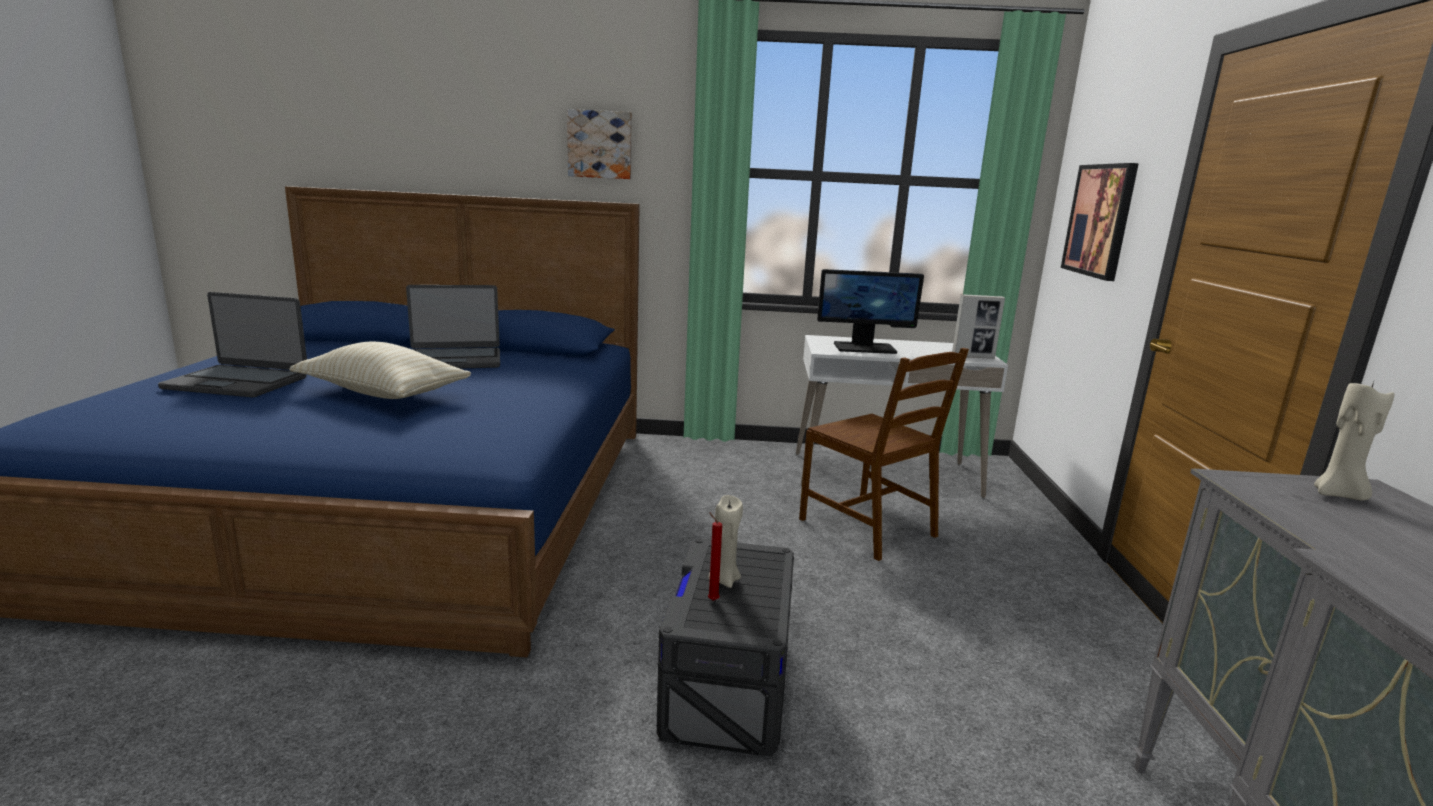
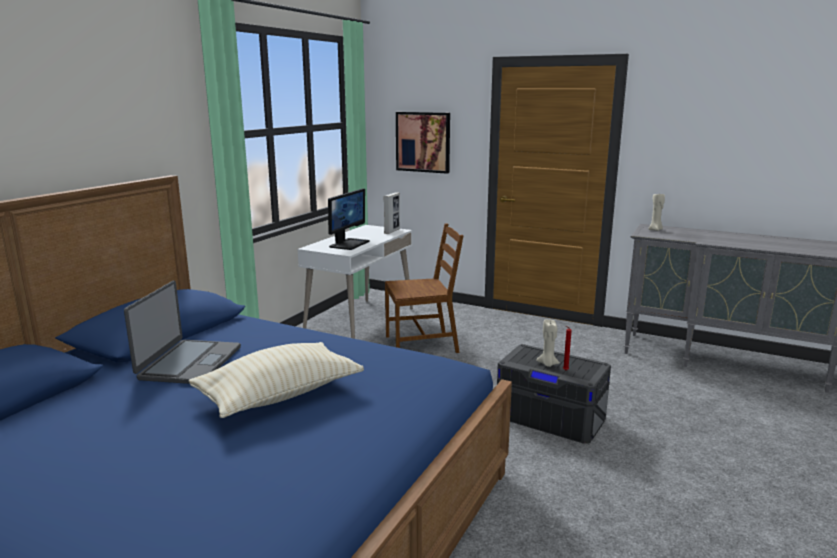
camera: 65 degrees left, 0 degrees up
laptop [158,292,307,397] -> none
picture [567,109,632,179] -> none

